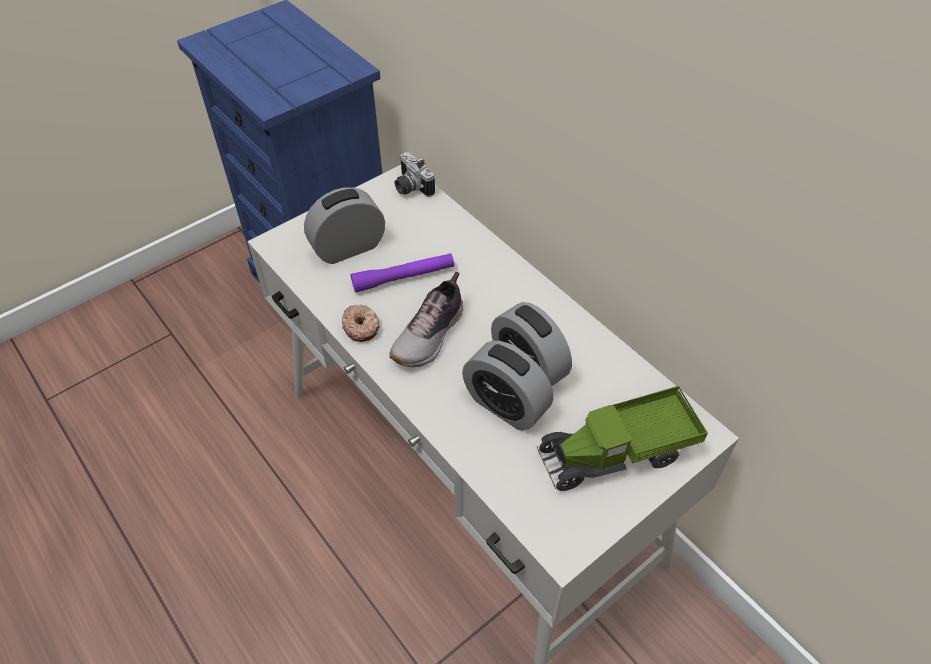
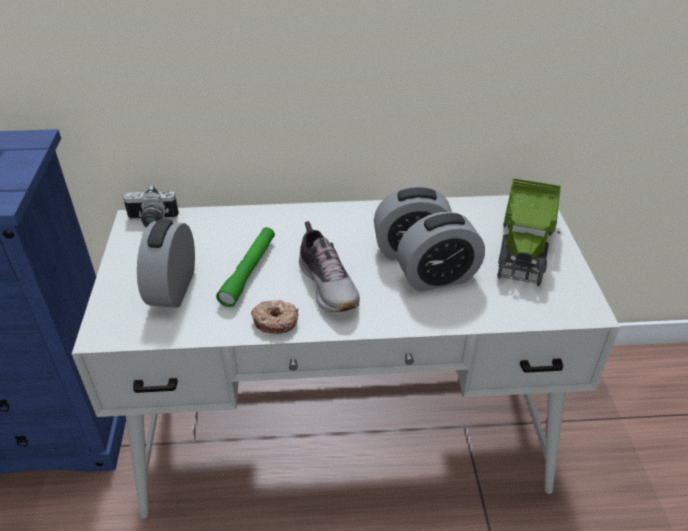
camera: 55 degrees left, 10 degrees down
purple flashlight [351,253,454,293] -> green flashlight [216,227,275,307]

